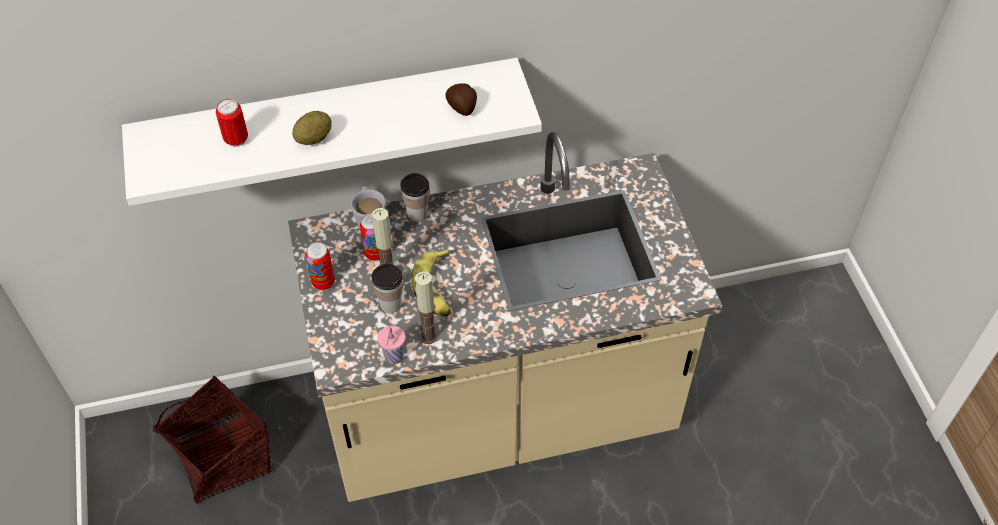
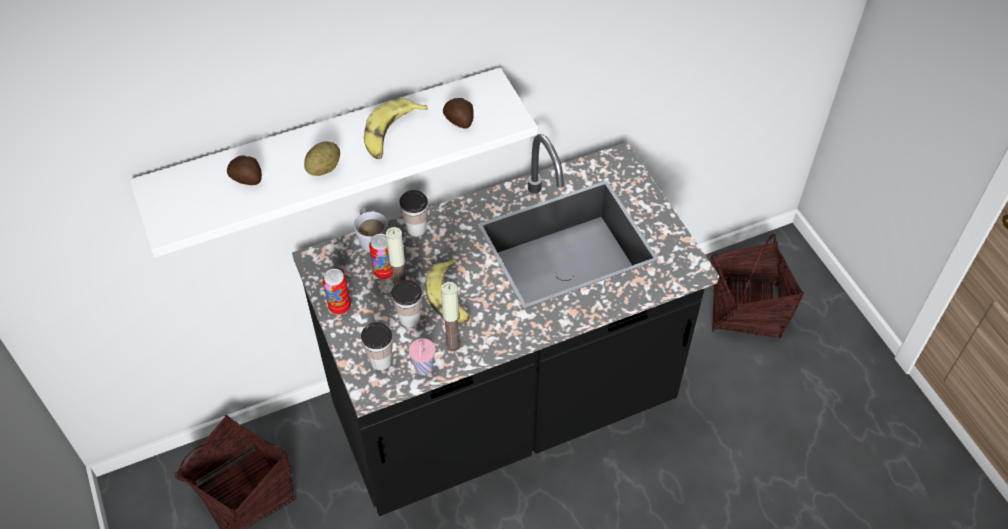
camera: 10 degrees left, 0 degrees up
can [216,99,248,147] -> potato [227,155,262,185]
beige counter [288,132,722,502] -> black counter [292,134,719,516]
none -> cup [361,322,393,370]
none -> banana [364,98,428,159]
none -> basket [711,234,804,339]

